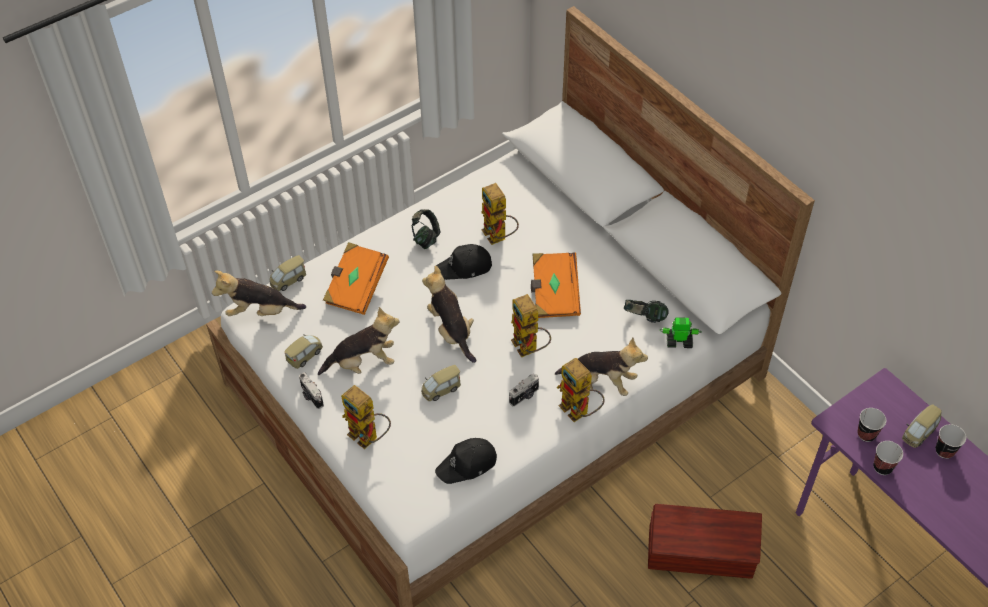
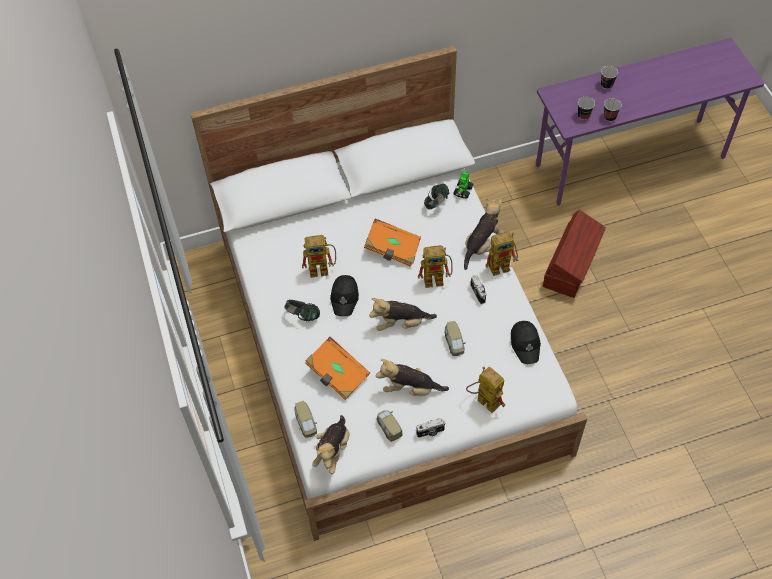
camera: 70 degrees left, 5 degrees up
plush toy [318,307,399,375] -> plush toy turned 90 degrees counterclockwise [376,359,449,396]
toy robot [341,385,391,449] -> toy robot turned 105 degrees counterclockwise [466,367,505,413]
toy car [902,404,942,448] -> none

